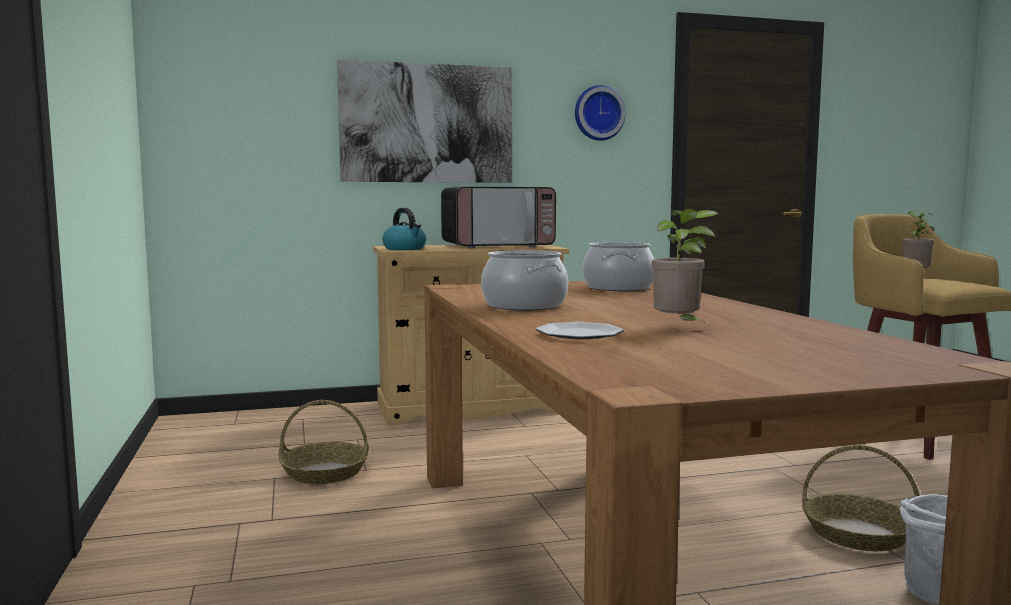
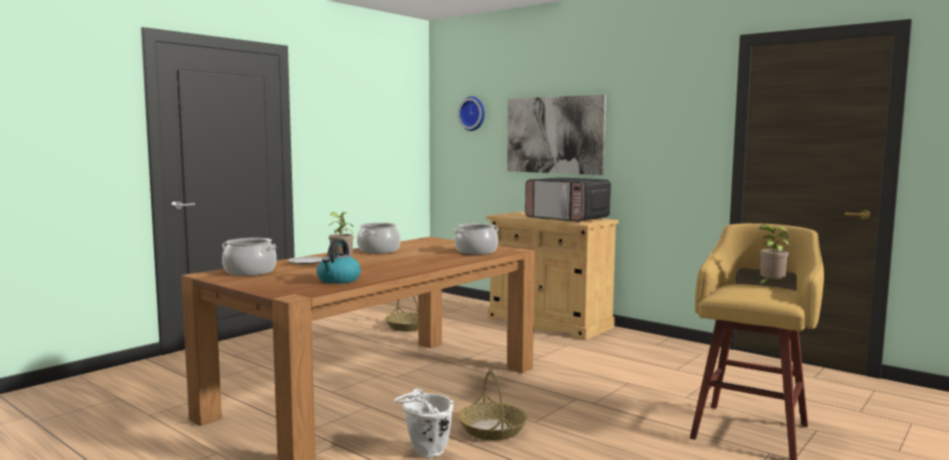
camera: 55 degrees right, 0 degrees up
kettle [382,208,426,250] -> kettle moved to [316,239,361,284]
wall clock [575,85,626,141] -> wall clock moved to [458,96,485,131]
none -> cooking pot [222,238,277,276]

